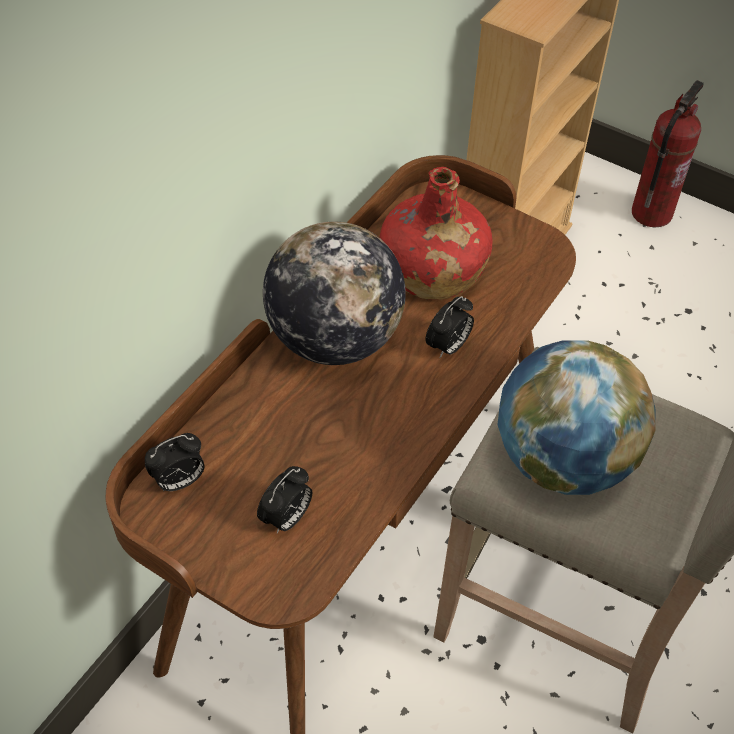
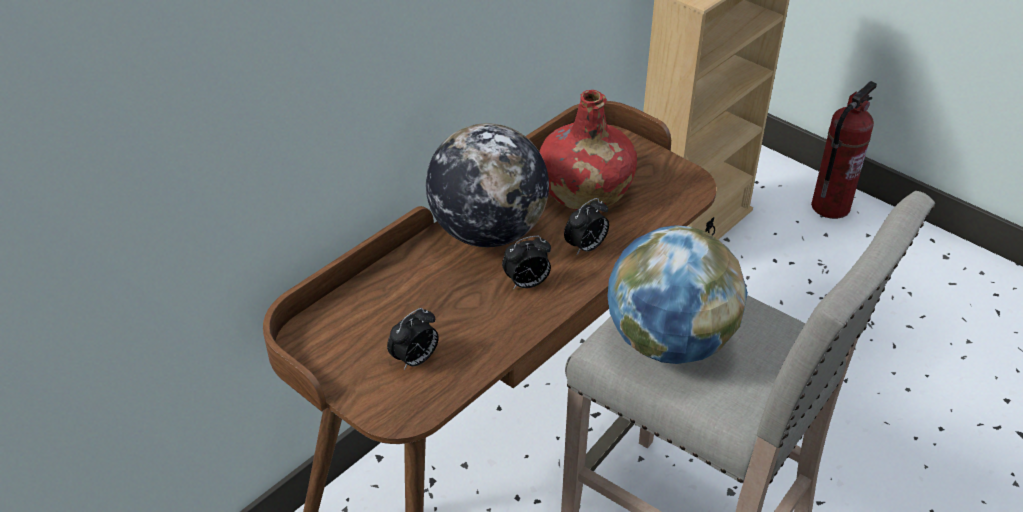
camera: 10 degrees right, 10 degrees down
alarm clock [145,433,205,491] -> alarm clock moved to [502,235,551,289]

